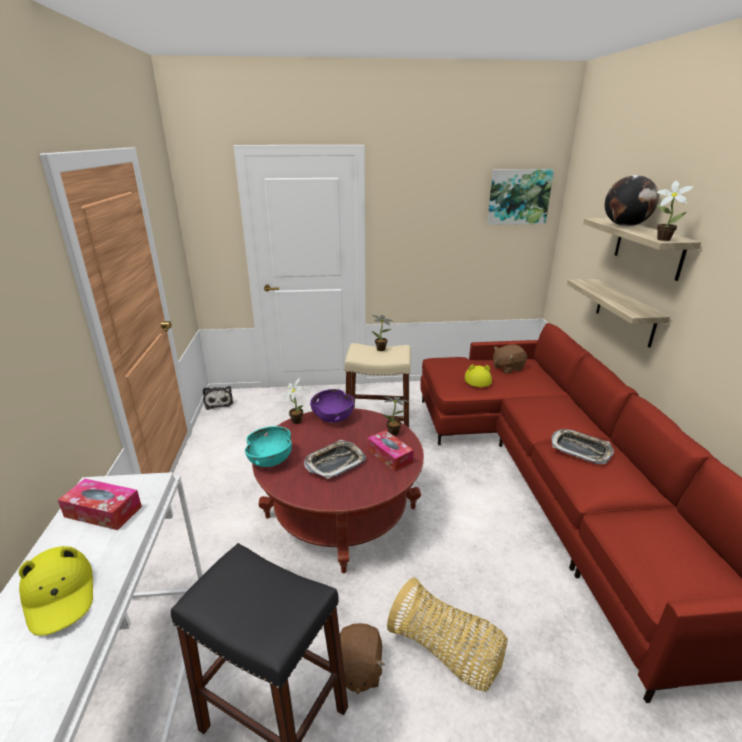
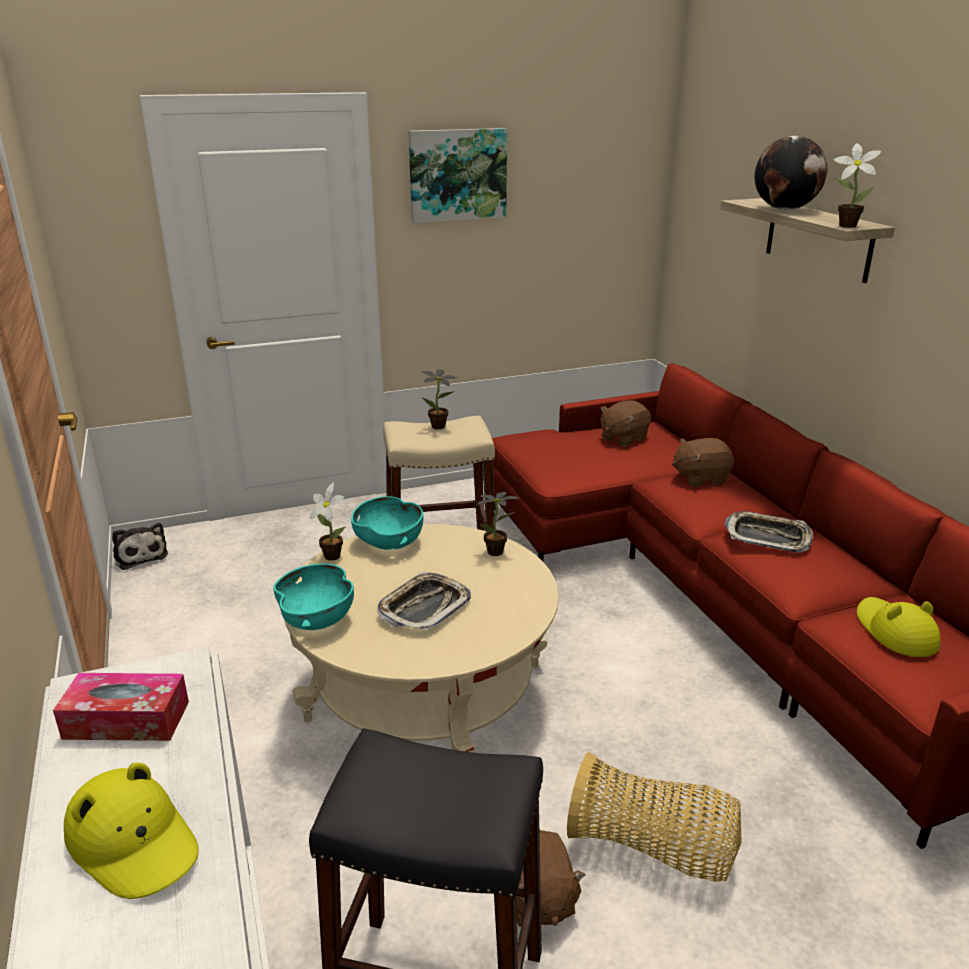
camera: 15 degrees left, 0 degrees up
red coffee table [252,408,424,573] -> beige coffee table [284,524,559,753]
purple bowl [310,389,354,423] -> turquoise bowl [351,496,423,550]
tissue box [368,430,414,471] -> none
yellow hat [465,364,492,387] -> yellow hat moved to [857,597,940,657]
picture [487,169,554,225] -> picture moved to [408,128,507,223]
shelf [567,279,670,348] -> none
none -> brown plush toy [672,438,734,487]

